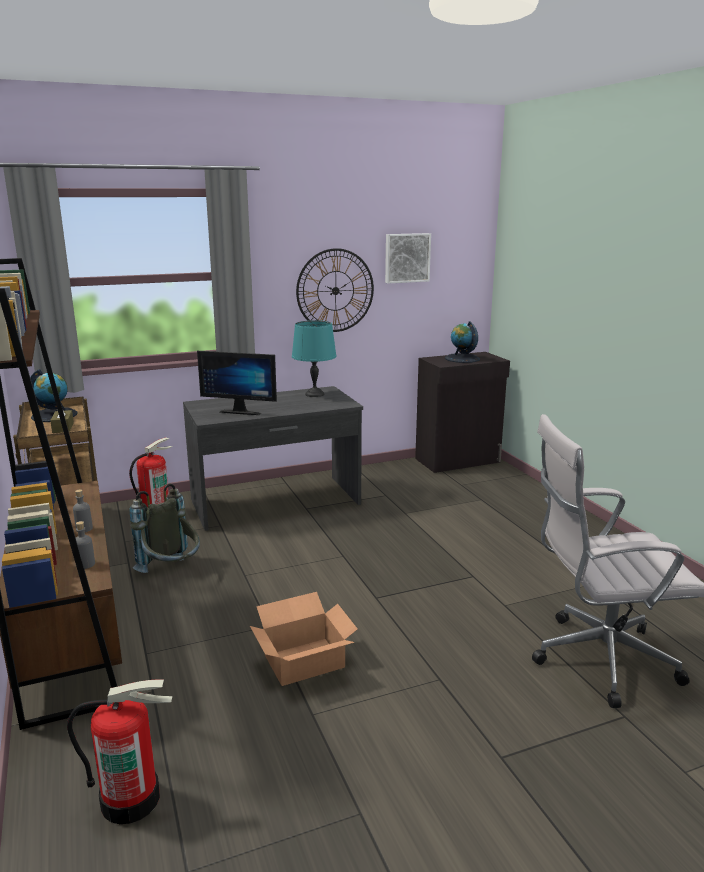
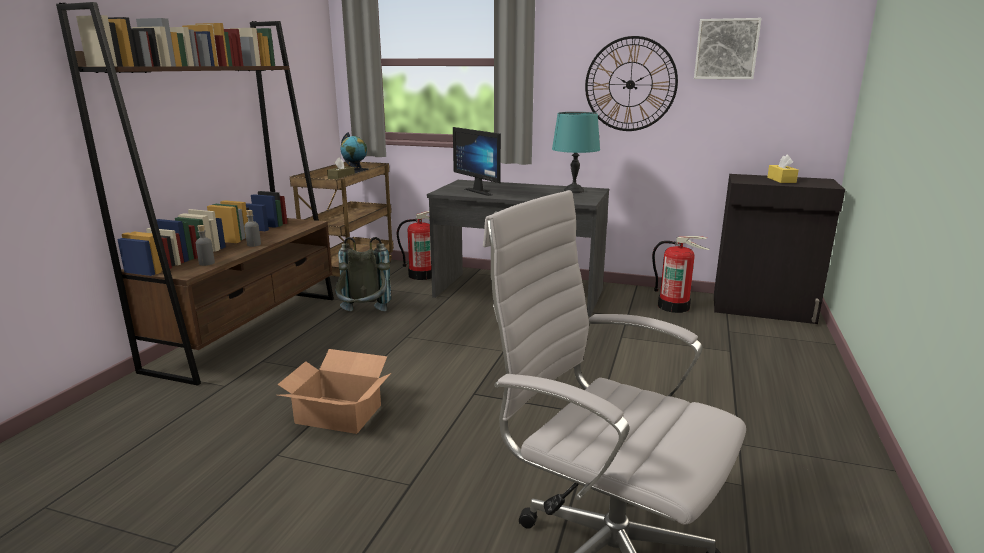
camera: 40 degrees right, 0 degrees up
fire extinguisher [67,679,172,824] -> fire extinguisher moved to [652,236,709,313]
globe [445,321,480,363] -> yellow tissue box [767,155,799,183]

